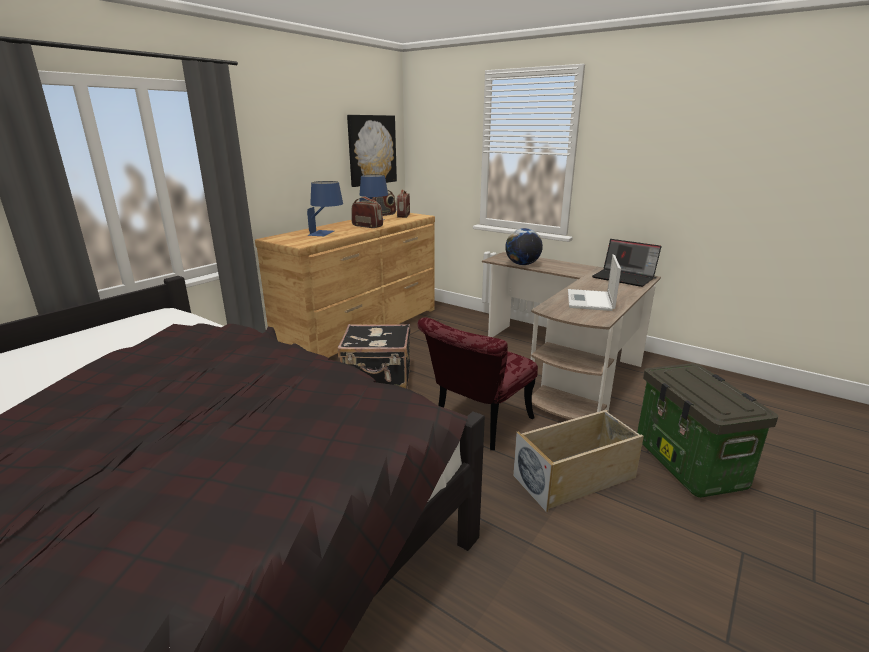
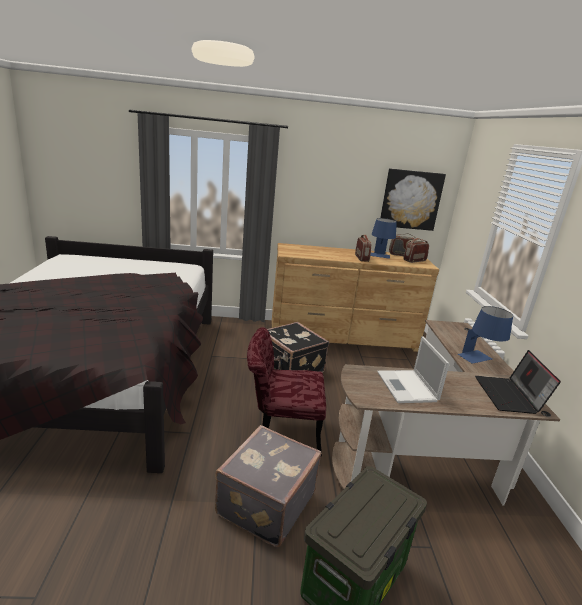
camera: 50 degrees right, 0 degrees up
blue table lamp [307,181,343,236] -> blue table lamp moved to [458,306,513,364]
globe [505,228,543,265] -> none
beige storage box [513,410,644,512] -> grey suitcase [215,425,322,548]
laptop [568,254,621,311] -> laptop turned 75 degrees counterclockwise [377,336,450,403]

